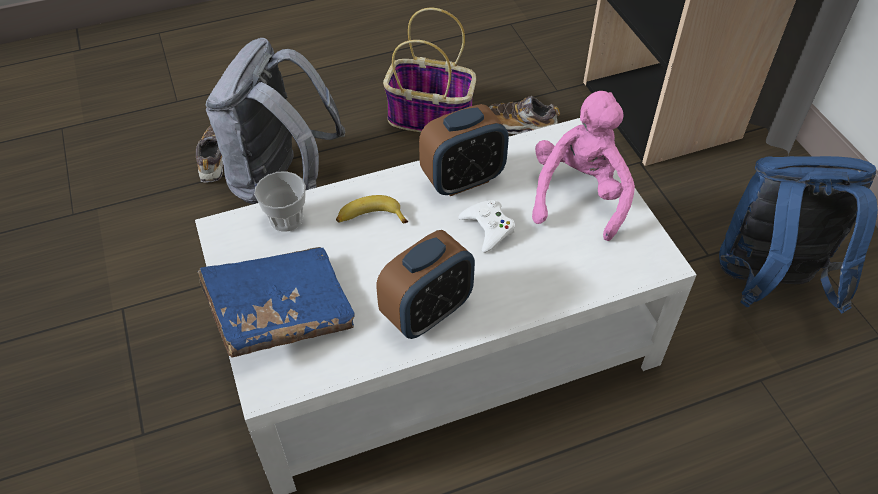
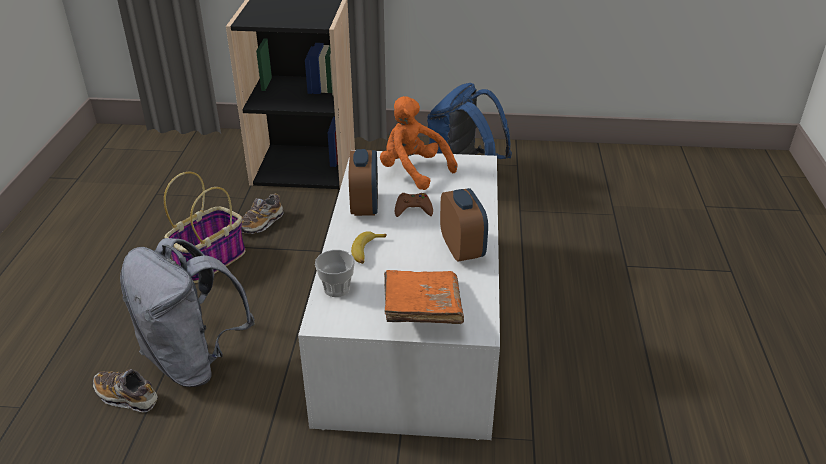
camera: 65 degrees left, 15 degrees down
blue book [198,247,355,358] -> orange book [384,270,464,324]
white game controller [459,200,515,253] -> brown game controller [395,193,433,217]
pink plush toy [532,91,635,241] -> orange plush toy [380,96,458,190]

